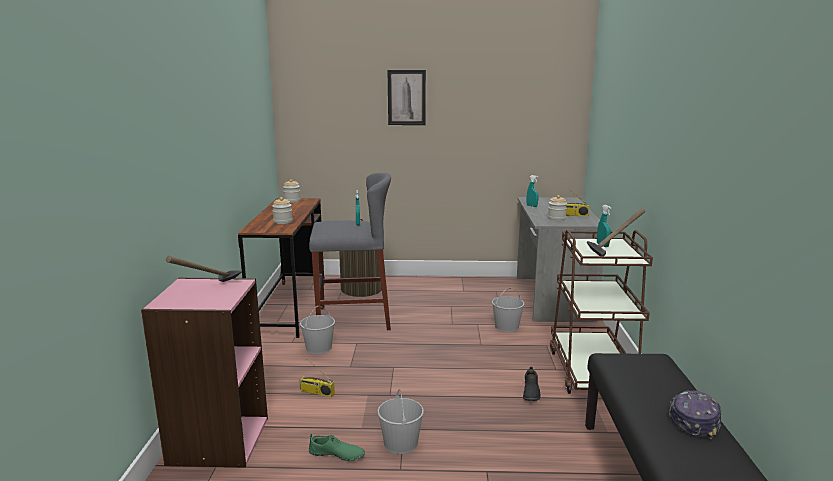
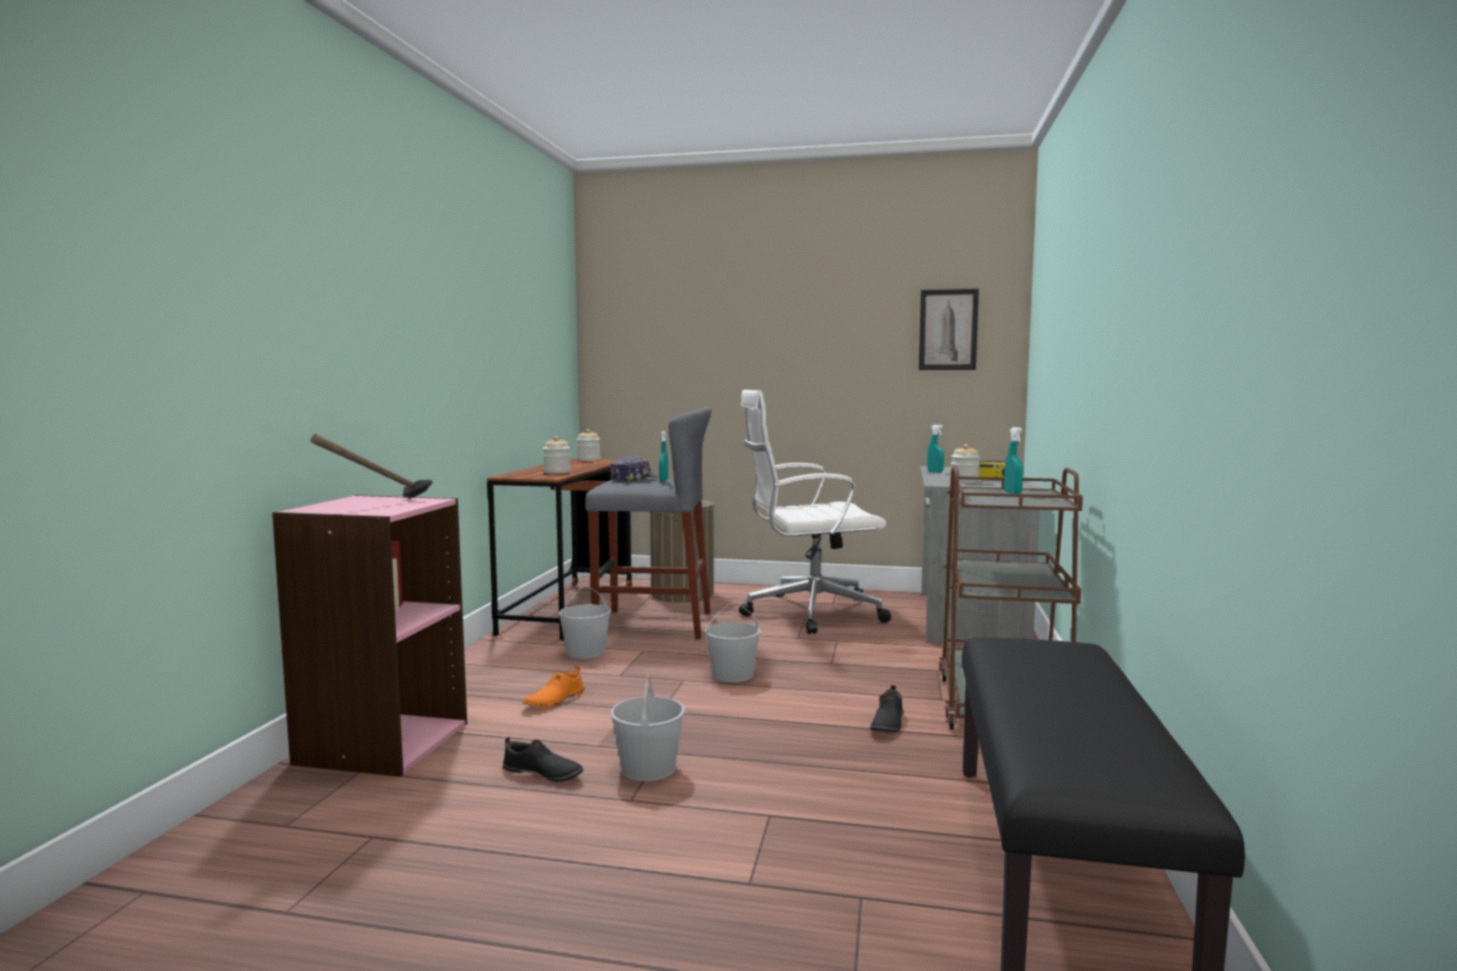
camera: 10 degrees right, 10 degrees down
radio [299,359,335,397] -> orange shoe [522,666,585,708]
green shoe [309,434,365,461] -> black shoe [503,737,583,782]
picture [388,70,426,125] -> picture moved to [919,289,979,370]
white bucket [492,287,524,332] -> white bucket moved to [705,603,761,682]
hammer [587,208,645,256] -> none
cap [669,391,722,440] -> cap moved to [610,456,658,483]
none -> white office chair [739,390,891,634]

